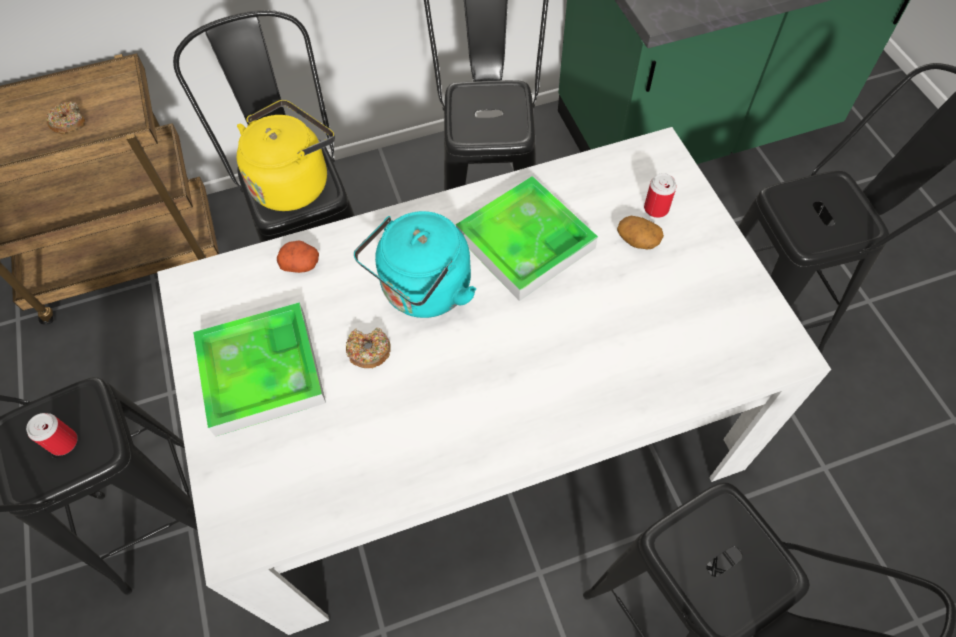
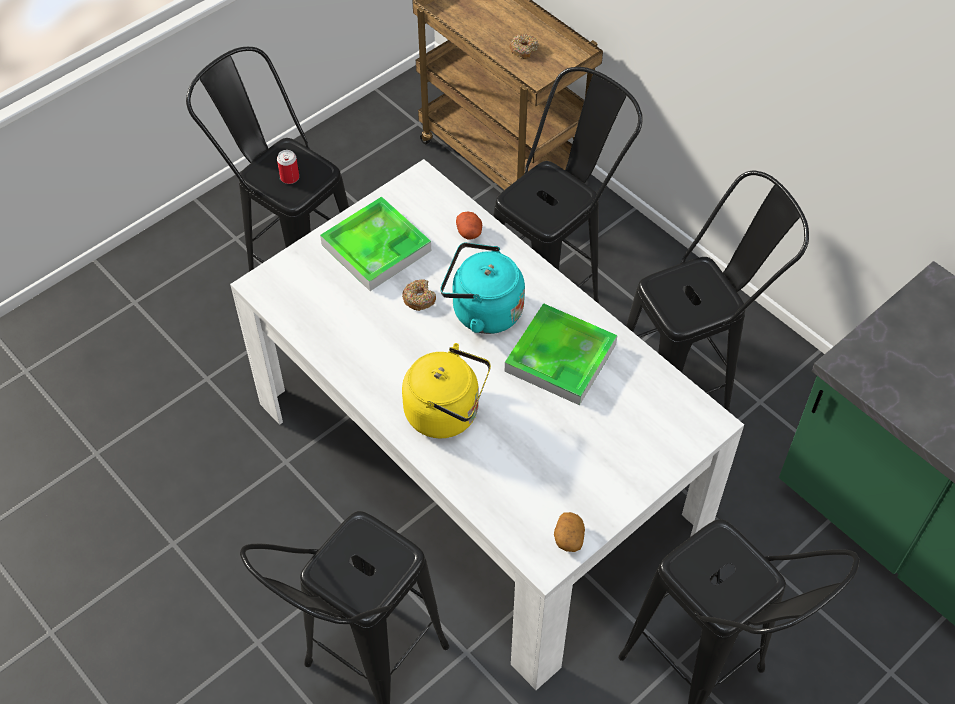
camera: 65 degrees right, 5 degrees down
yellow kettle [237,100,335,211] -> yellow kettle moved to [402,343,491,438]
potato [617,216,664,250] -> potato moved to [554,512,585,552]
can [644,173,677,218] -> none

